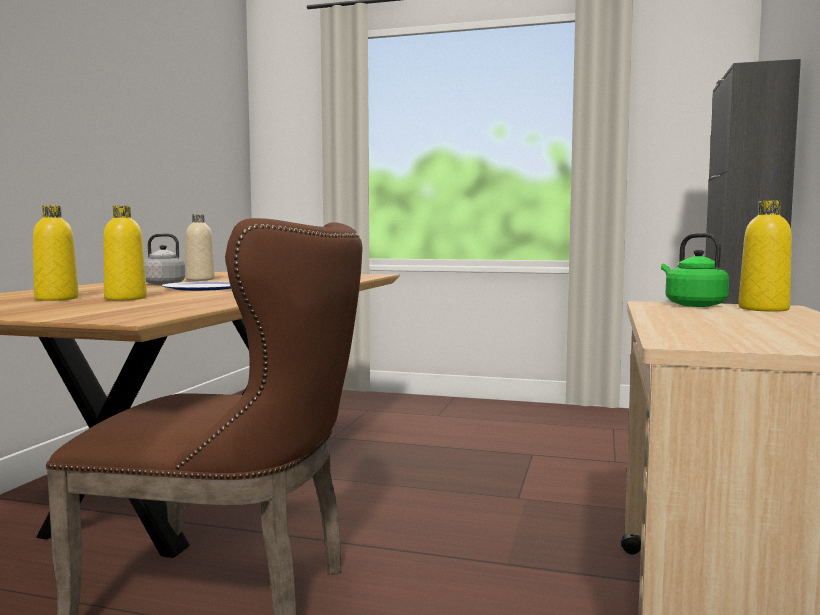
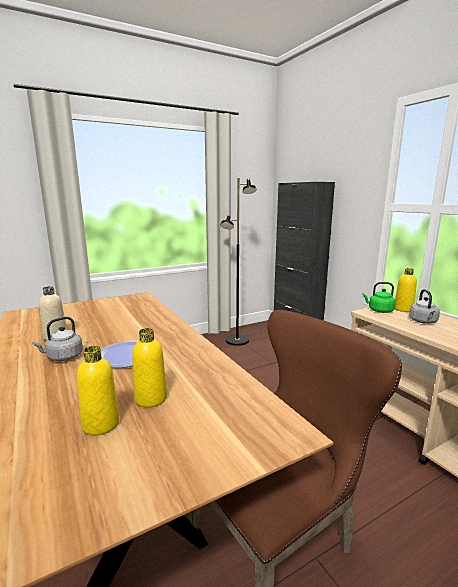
camera: 45 degrees left, 10 degrees up
none -> black floor lamp [220,178,257,346]
none -> grey kettle [409,289,440,324]

